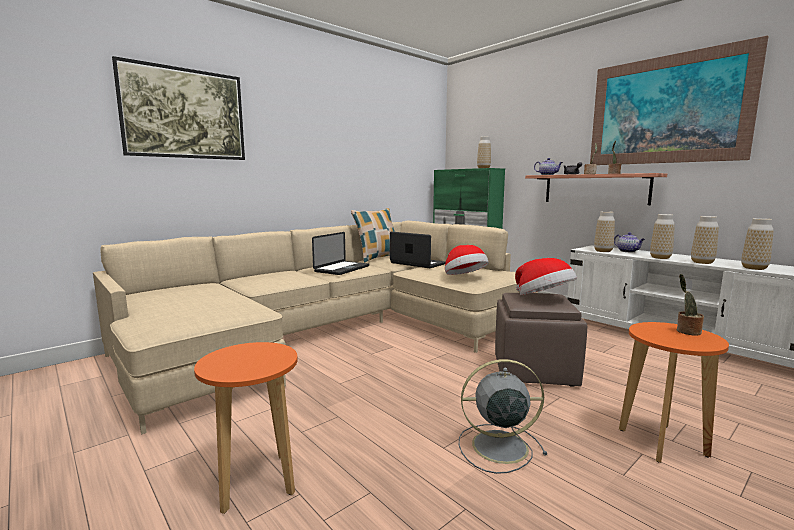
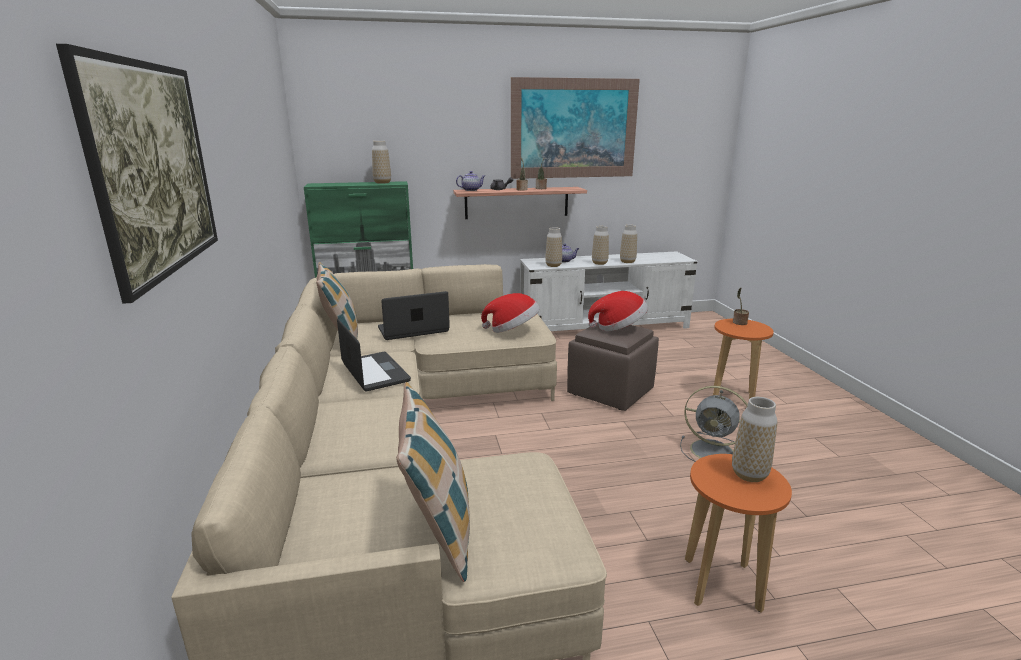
camera: 60 degrees left, 10 degrees up
grey fan [459,359,547,474] -> grey fan turned 90 degrees counterclockwise [680,386,748,462]
vase [741,218,773,270] -> vase moved to [732,397,777,482]
none -> pillow [396,382,470,582]

